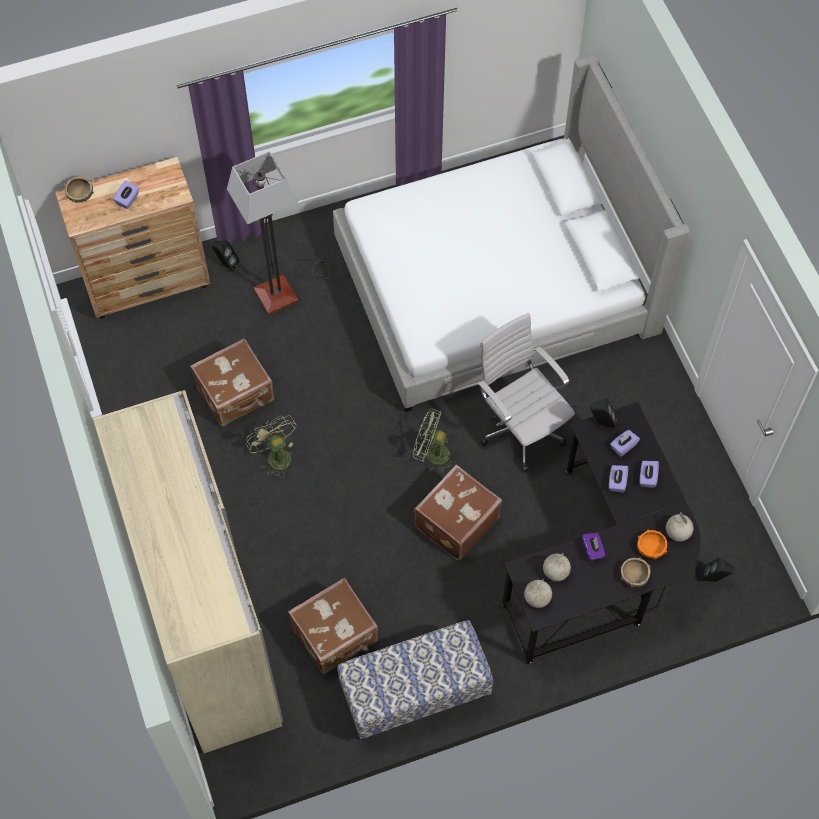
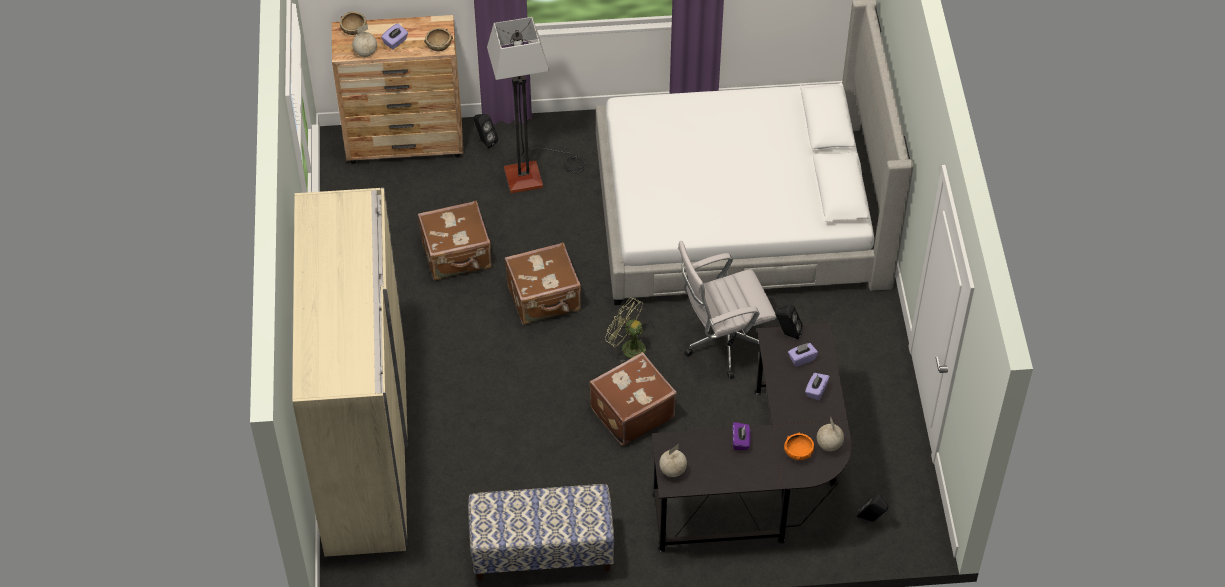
camera: 15 degrees right, 10 degrees down
green fan [246,415,296,477] -> none
brown suitcase [288,578,378,674] -> brown suitcase moved to [505,243,581,325]
white office chair [478,313,575,473] -> white office chair turned 90 degrees counterclockwise [678,241,776,379]
globe [543,552,571,581] -> globe moved to [352,24,377,57]
purple tissue box [609,465,628,493] -> none
brown bowl [620,557,650,588] -> brown bowl moved to [424,28,453,51]

